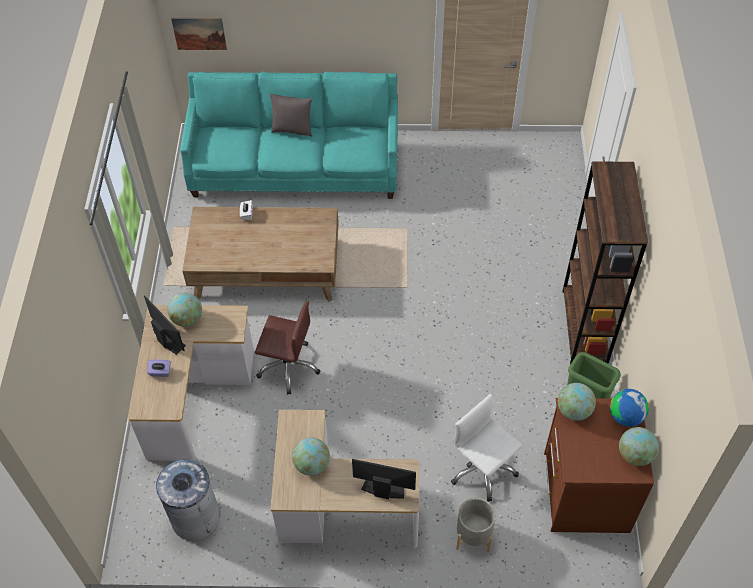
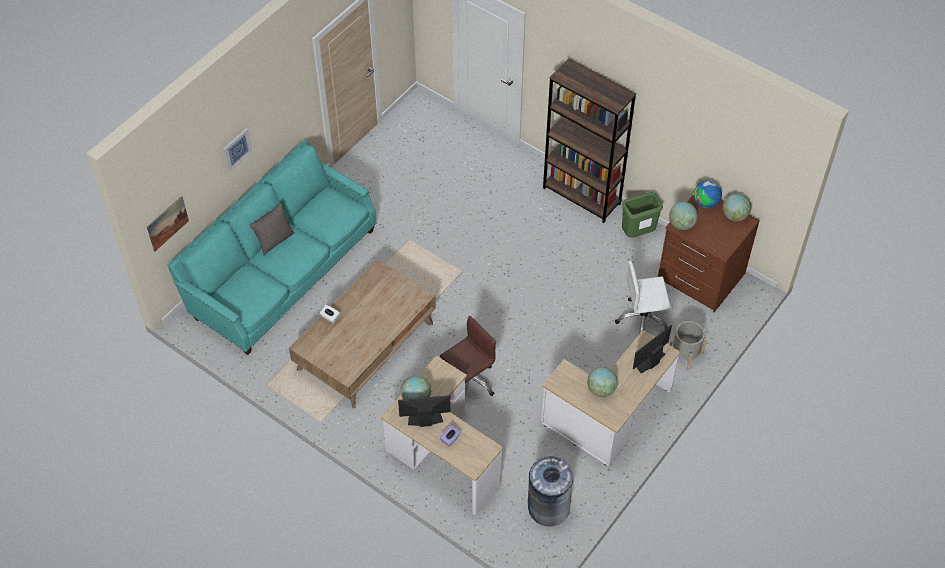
camera: 55 degrees left, 0 degrees up
none -> picture [223,128,252,172]

